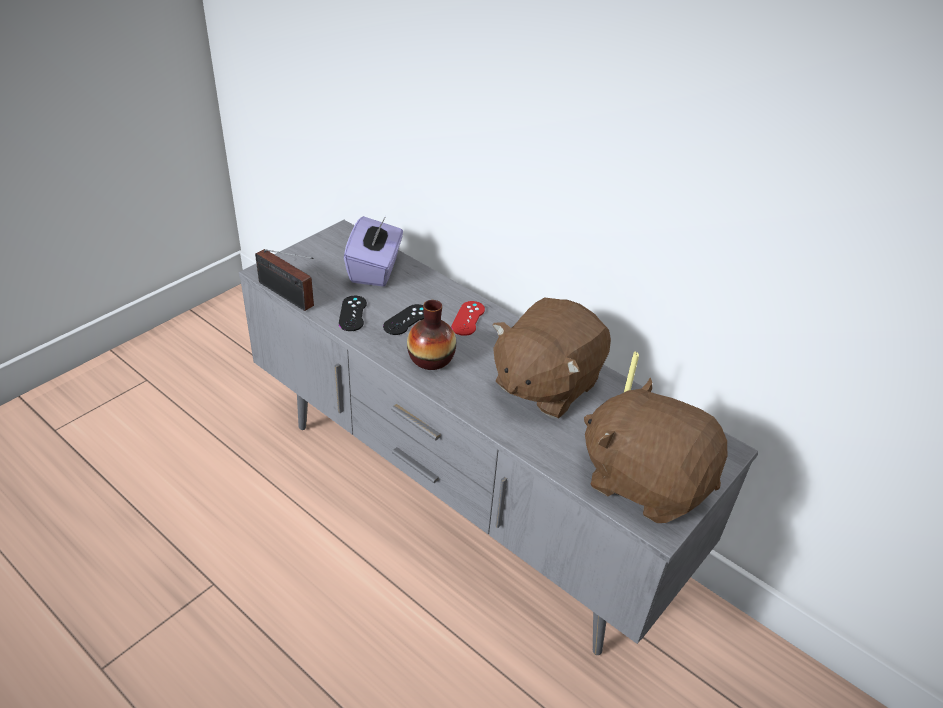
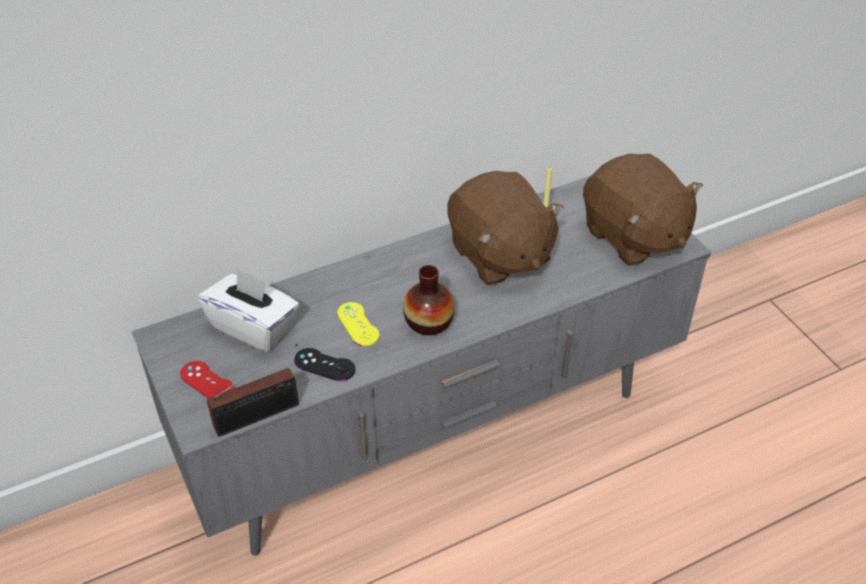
camera: 65 degrees left, 5 degrees up
purple tissue box [344,216,403,287] -> white tissue box [198,267,299,352]
black game controller [383,304,424,335] -> yellow game controller [337,302,379,346]
red game controller [451,301,485,336] -> red game controller moved to [180,361,235,399]
brown plush toy [584,378,727,523] -> brown plush toy turned 90 degrees counterclockwise [583,154,703,266]

